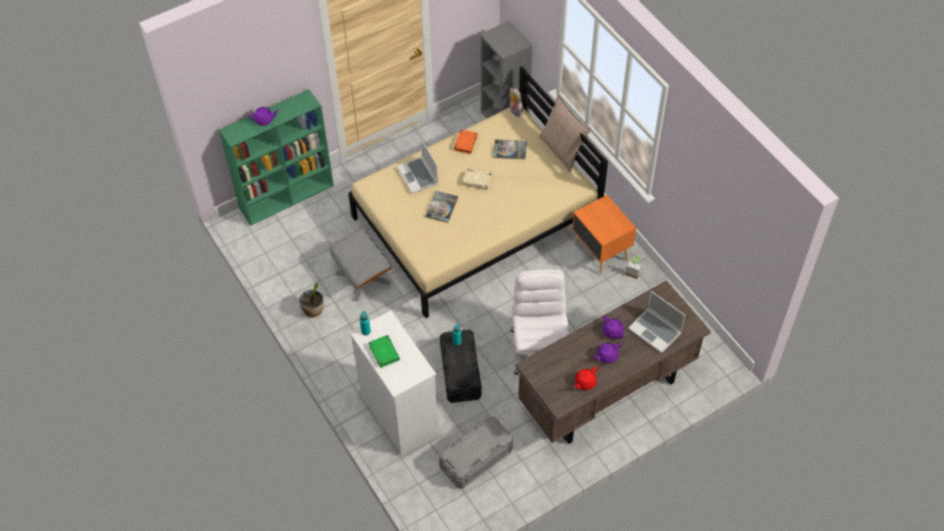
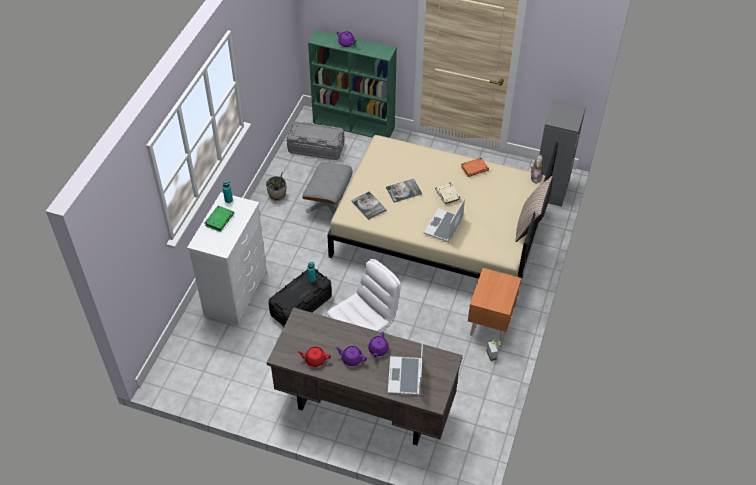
camera: 50 degrees right, 5 degrees down
laptop [397,139,438,194] -> laptop moved to [424,198,465,242]
grey storage box [439,416,513,489] -> grey storage box moved to [287,121,345,160]
book [493,139,527,159] -> book moved to [351,191,387,220]

